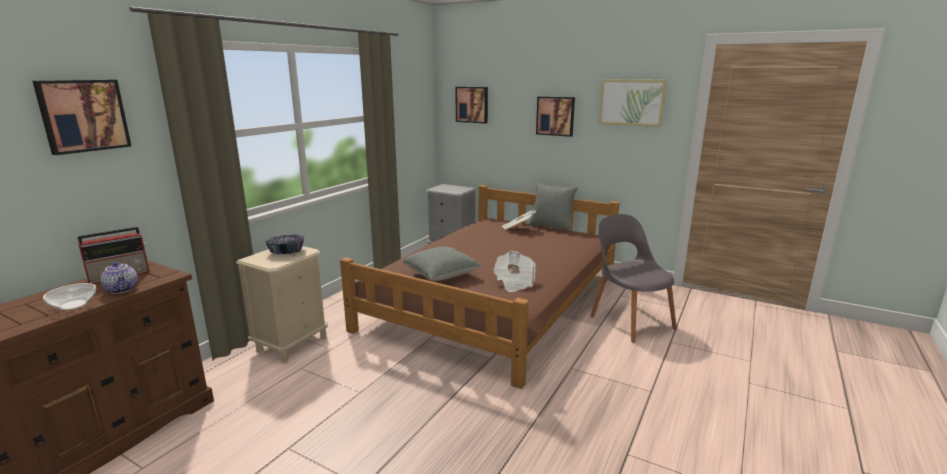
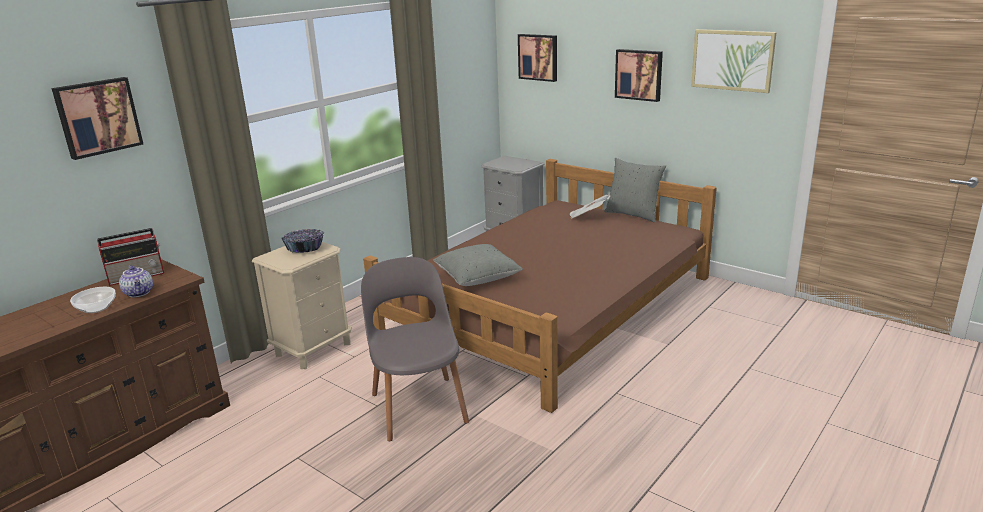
camera: 10 degrees right, 5 degrees up
newspaper [493,251,536,292] -> none
grey chair [590,214,677,343] -> grey chair moved to [361,257,469,441]

